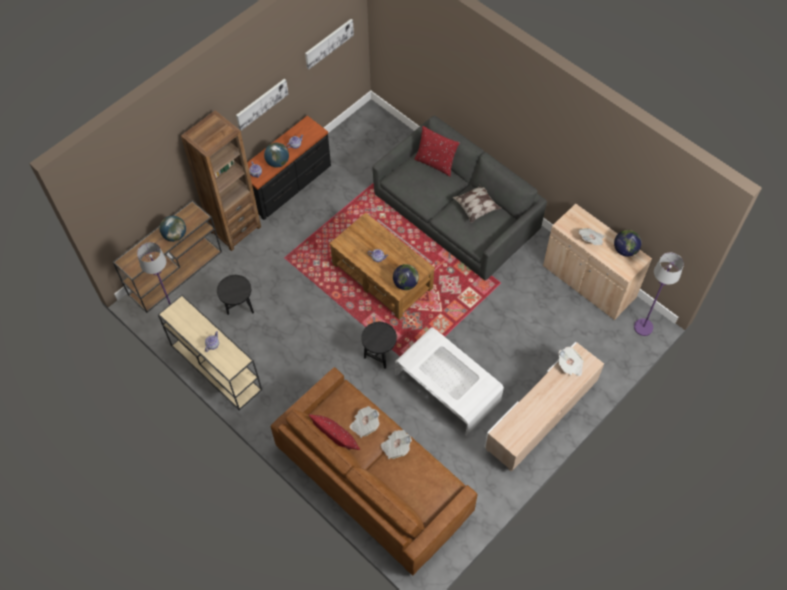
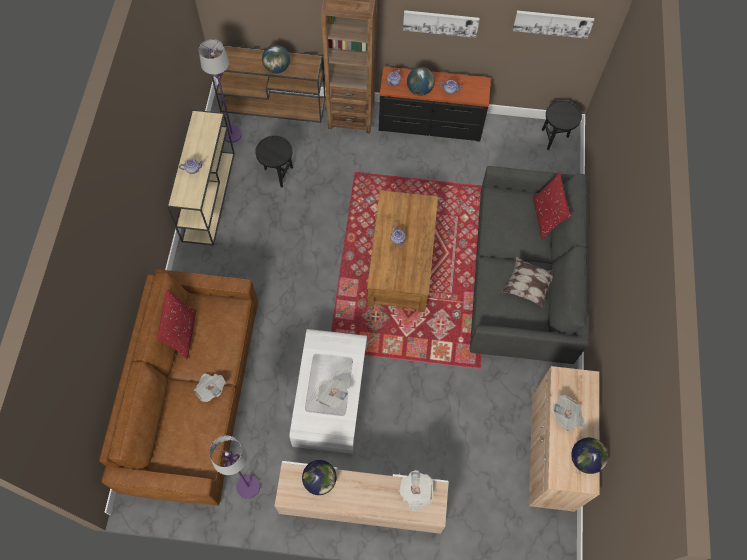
camera: 50 degrees right, 5 degrees up
newspaper [350,406,379,438] -> newspaper moved to [317,379,348,408]
black side table [361,322,397,369] -> black side table moved to [542,100,582,150]
globe [393,264,419,290] -> globe moved to [302,460,336,495]
purple floor lamp [634,252,684,336] -> purple floor lamp moved to [209,436,260,499]

